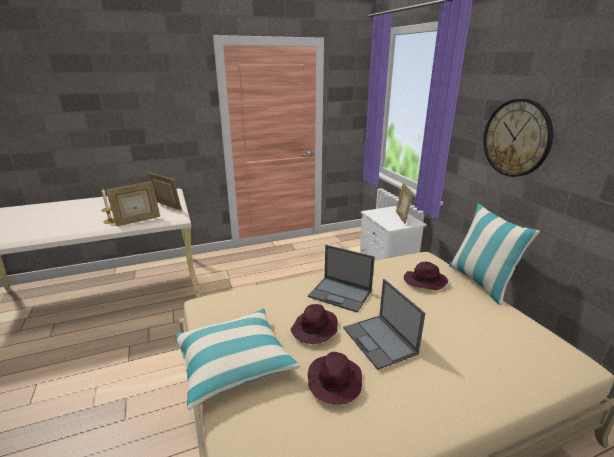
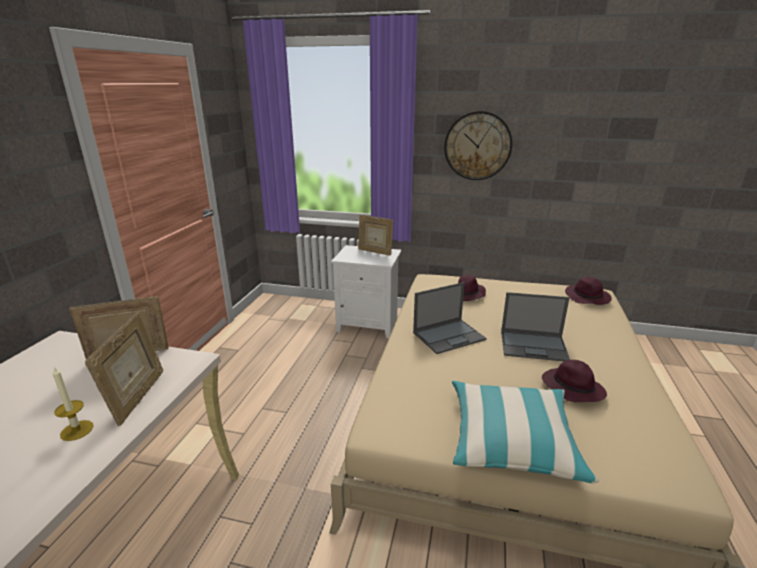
camera: 55 degrees left, 0 degrees up
purple hat [291,304,338,344] -> purple hat moved to [565,277,612,305]
pillow [449,203,540,305] -> none

